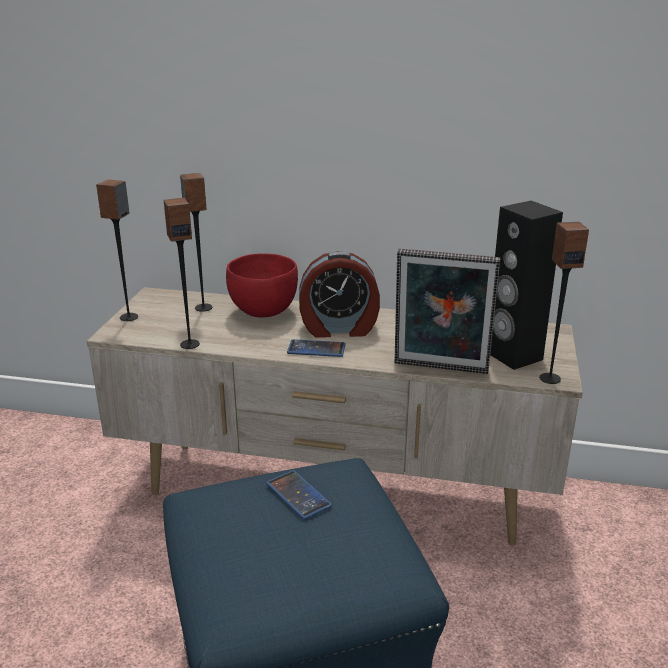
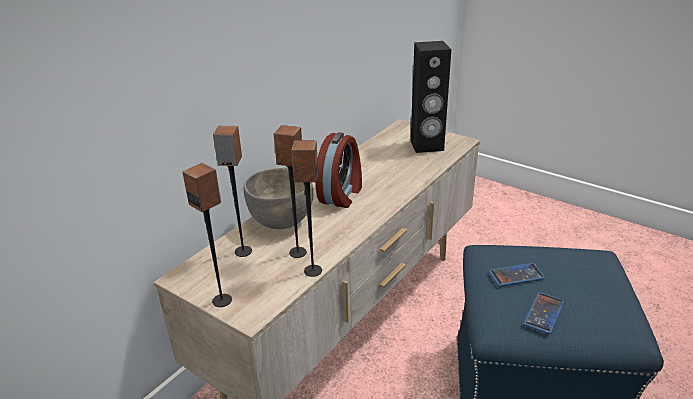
camera: 65 degrees left, 5 degrees up
red bowl [226,253,298,317] -> grey bowl [244,167,313,229]
phone [287,339,346,357] -> phone moved to [523,292,564,334]
picture frame [395,249,500,374] -> none
speaker [539,222,589,384] -> speaker moved to [274,125,307,258]

